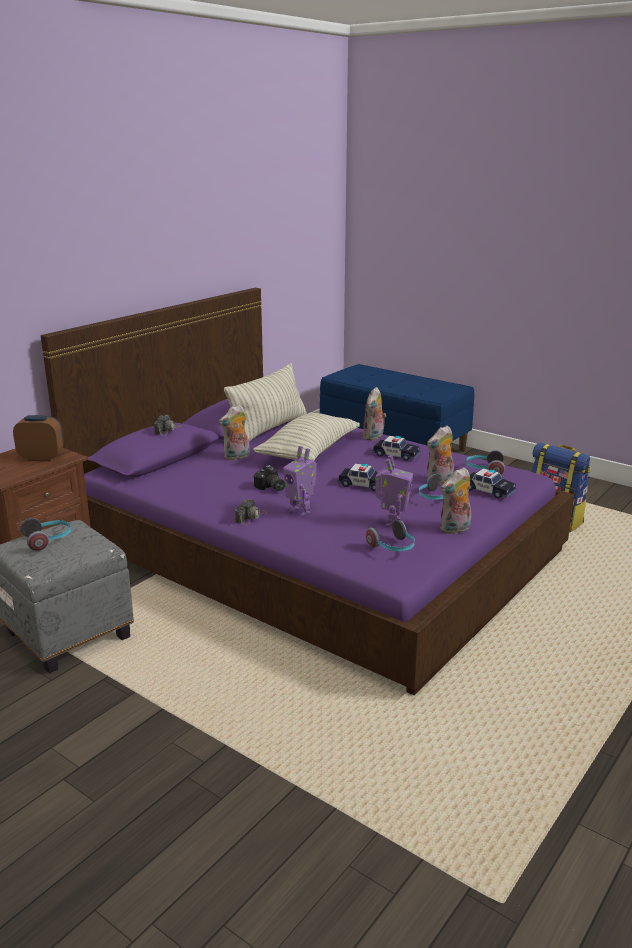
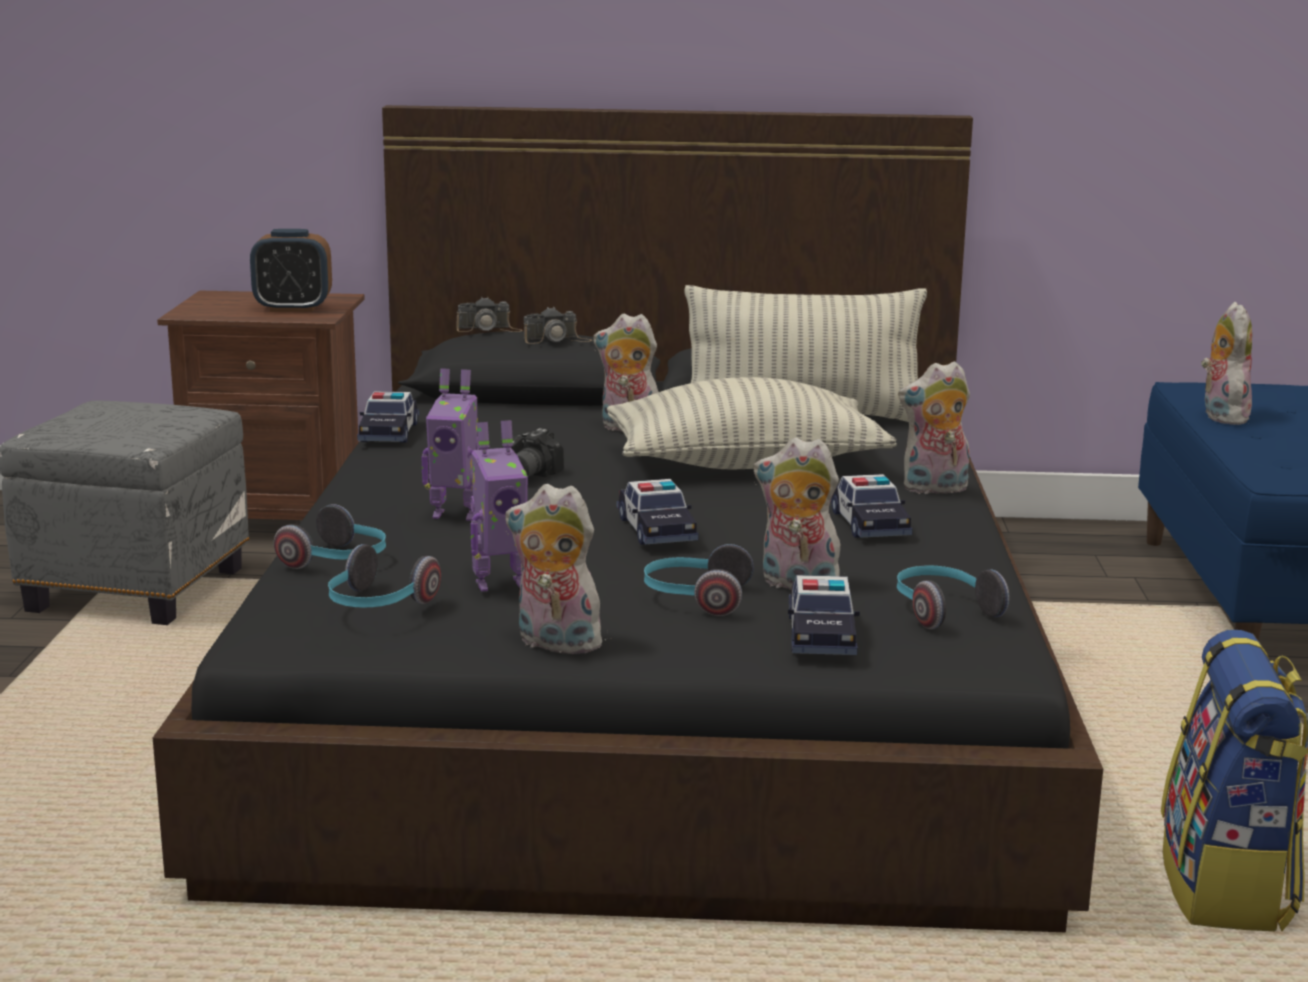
camera: 55 degrees right, 5 degrees down
alarm clock [13,415,64,461] -> alarm clock turned 120 degrees clockwise [250,229,332,312]
headphones [20,518,71,551] -> headphones moved to [274,504,386,569]
purple bed [41,288,574,695] -> black bed [153,105,1103,932]
camera [235,499,268,525] -> camera moved to [456,297,523,332]
toy robot [283,446,317,516] -> toy robot turned 90 degrees counterclockwise [422,368,479,521]
none -> toy car [357,391,419,443]
none -> plush toy [1201,302,1252,425]

